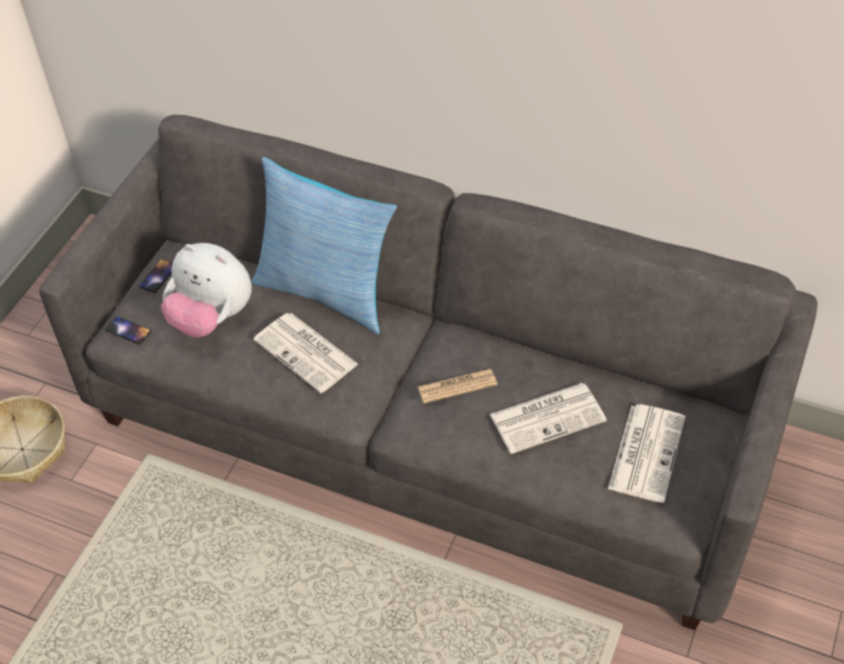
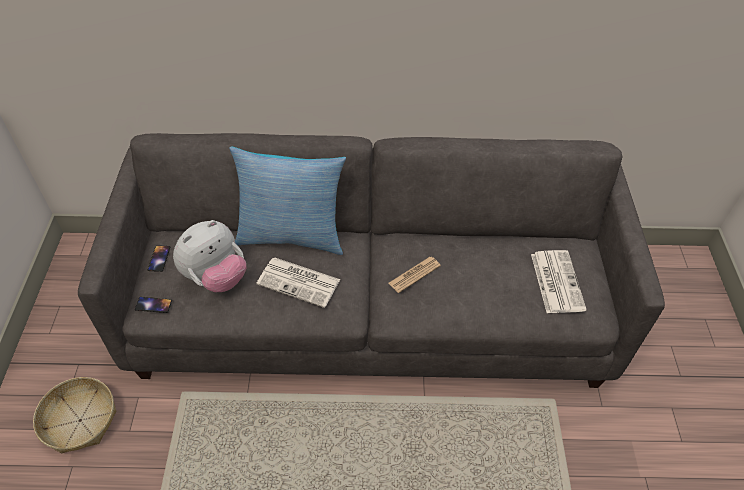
camera: 25 degrees left, 0 degrees up
plush toy [161,243,252,337] -> plush toy turned 45 degrees counterclockwise [173,220,246,292]
newspaper [490,383,607,454] -> none

